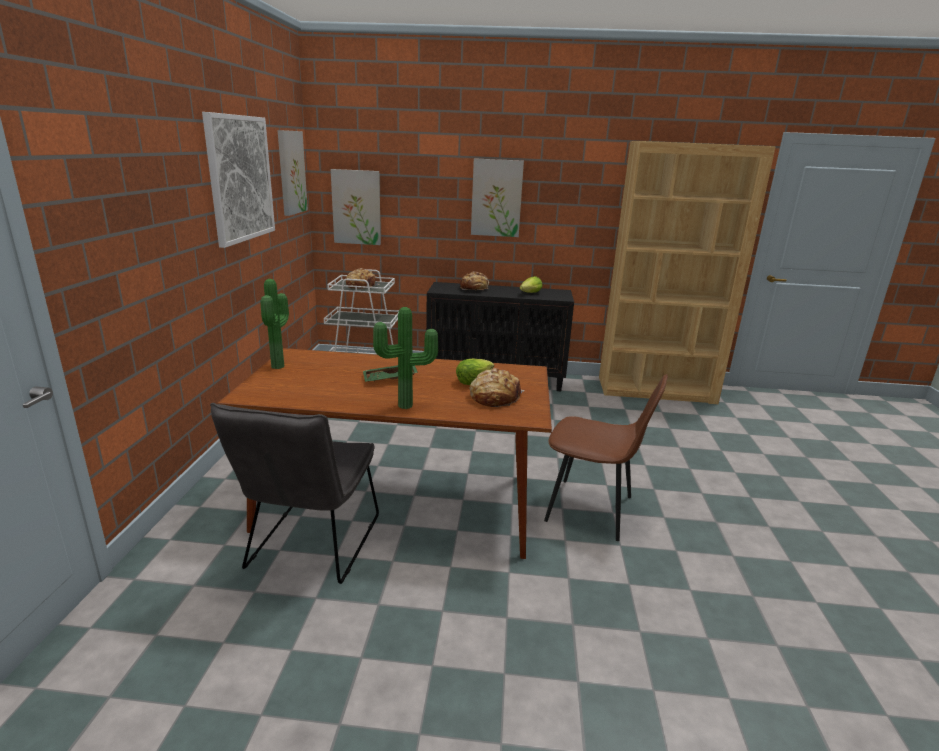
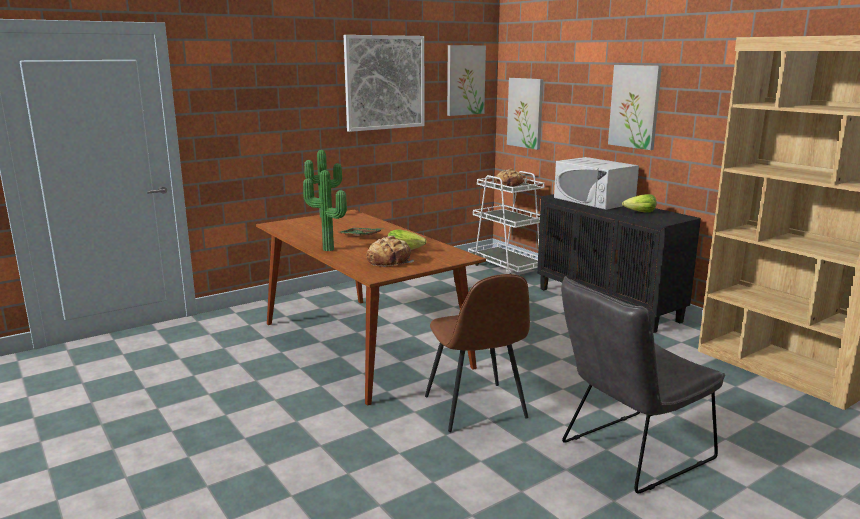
camera: 50 degrees right, 5 degrees down
grey chair [210,403,379,584] -> grey chair moved to [561,276,725,494]
bread [460,271,489,291] -> white microwave [554,157,639,210]

